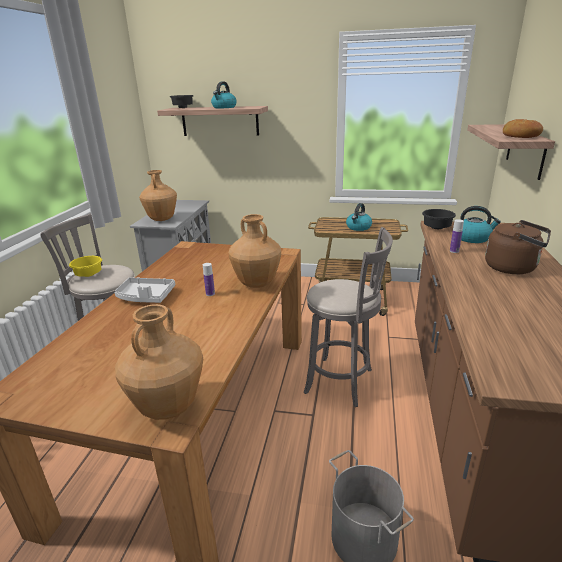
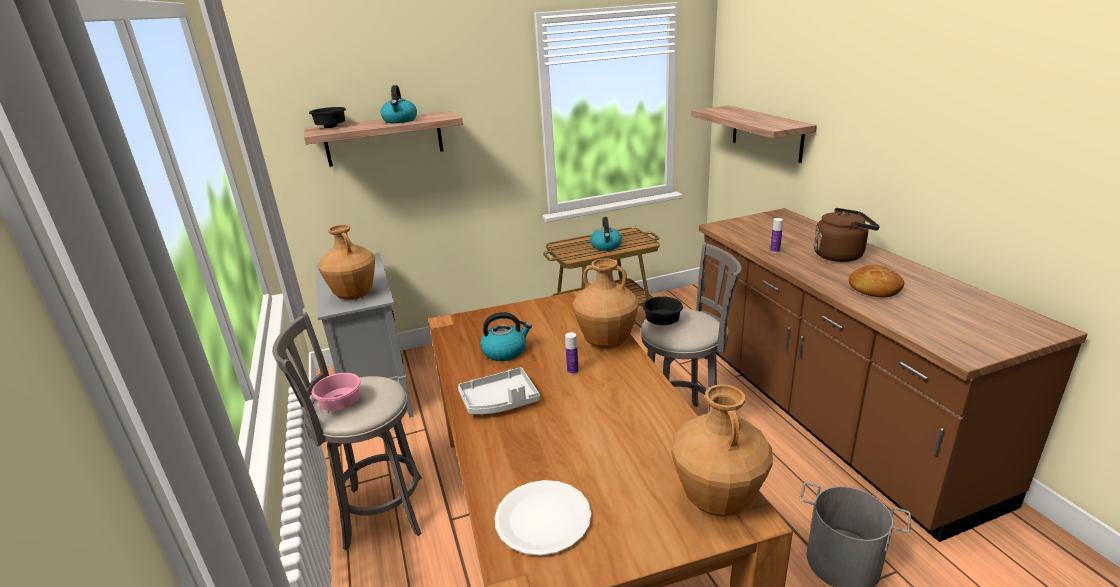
camera: 30 degrees left, 0 degrees up
yellow bowl [69,256,102,277] -> pink bowl [312,373,361,411]
black bowl [422,209,456,229] -> black bowl moved to [642,296,683,325]
kettle [460,206,501,243] -> kettle moved to [480,312,532,361]
bread [503,119,543,138] -> bread moved to [849,265,904,297]
none -> white plate [495,480,591,556]

